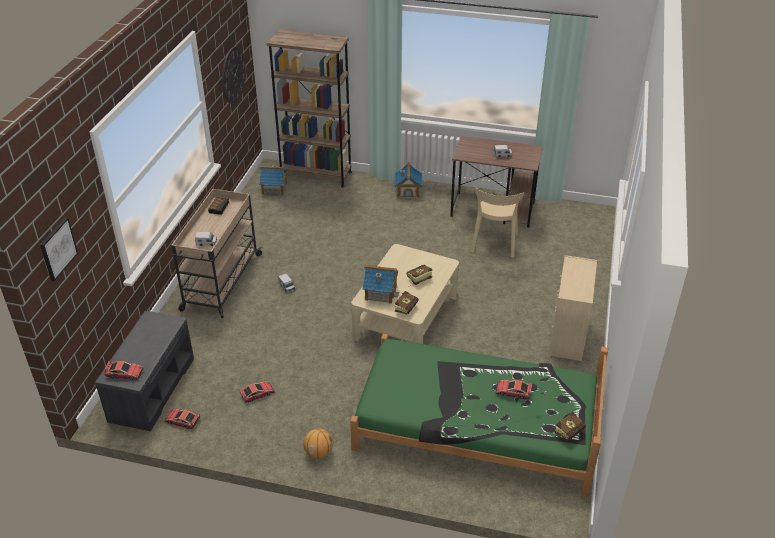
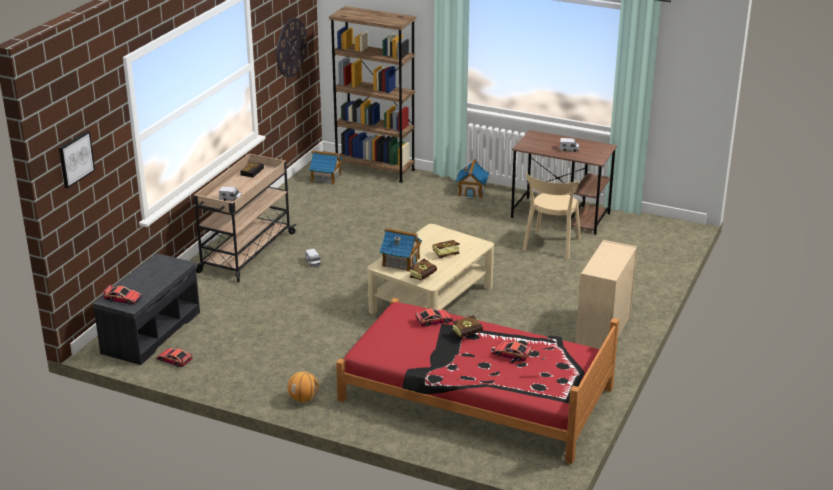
camera: 10 degrees right, 10 degrees down
toy car [239,381,275,403] -> toy car moved to [416,308,453,327]
green bed [350,334,608,497] -> red bed [336,298,619,464]
book [555,412,586,441] -> book moved to [452,315,483,338]

